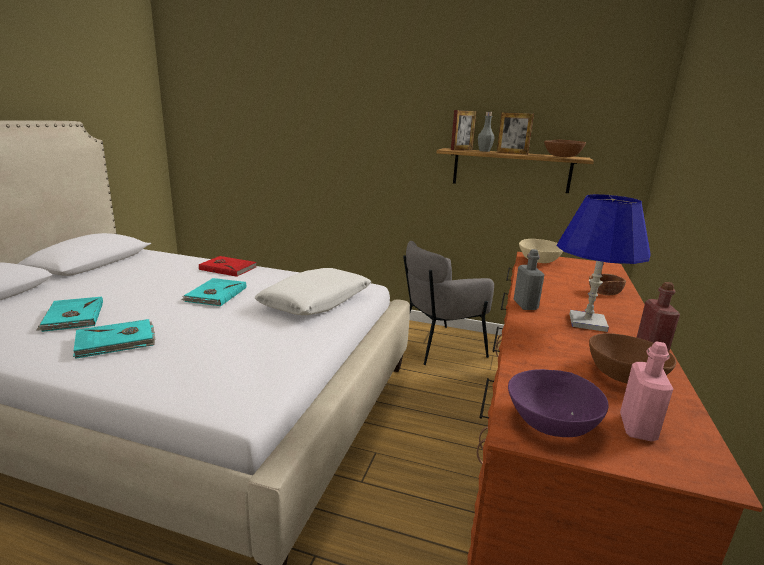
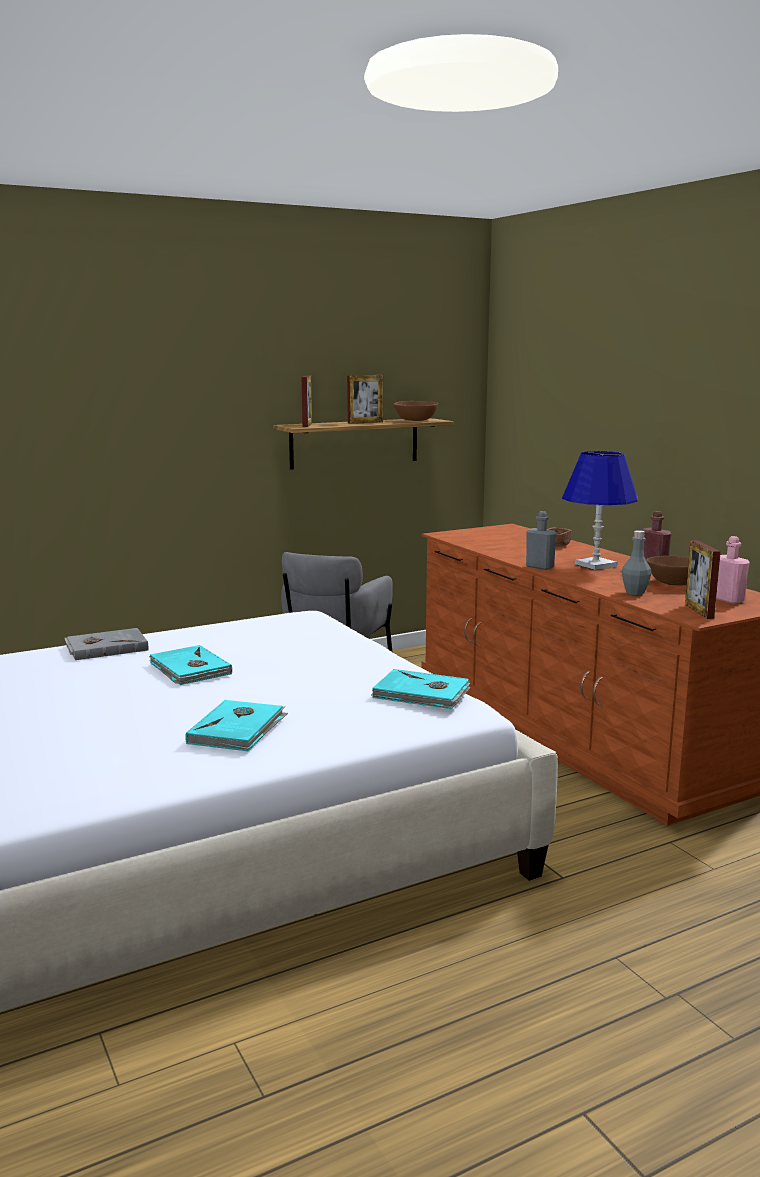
camera: 45 degrees left, 5 degrees down
turquoise book [36,296,103,332] -> turquoise book moved to [371,669,471,709]
red book [199,256,256,277] -> grey book [65,628,149,660]
white pillow [255,268,371,315] -> none
grey bottle [478,112,494,152] -> grey bottle moved to [622,530,651,595]
purple bowl [508,369,609,437] -> picture frame [685,540,721,619]
beige bowl [519,239,563,263] -> none

